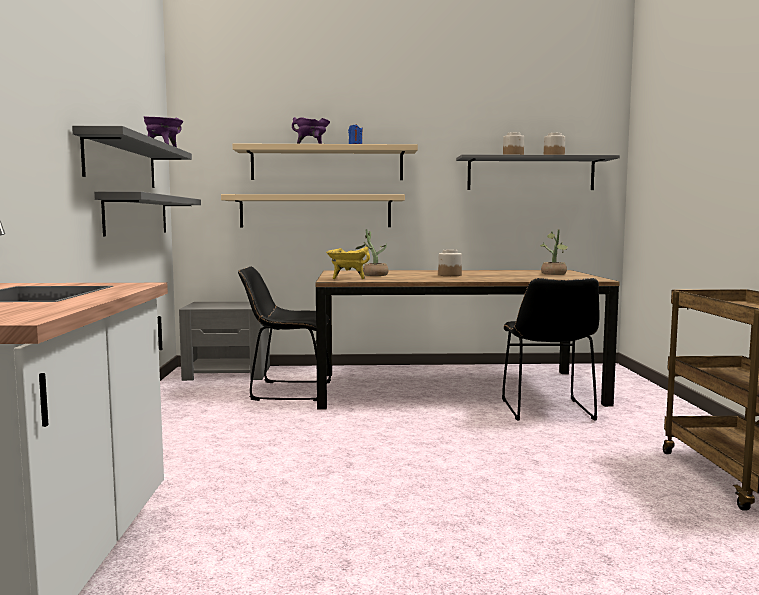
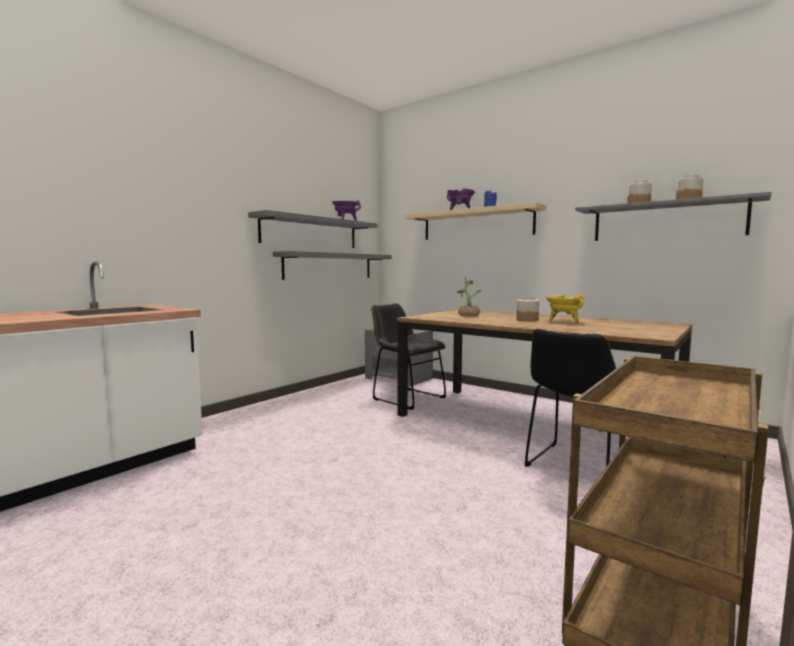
camera: 40 degrees right, 0 degrees up
beige shelf [221,194,405,227] -> none
yellow cooking pot [326,247,370,279] -> yellow cooking pot moved to [546,294,585,323]
potted plant [540,229,568,275] -> none

